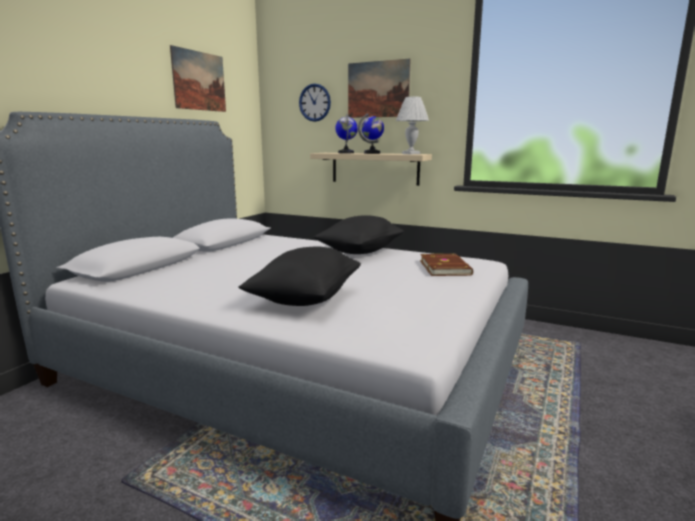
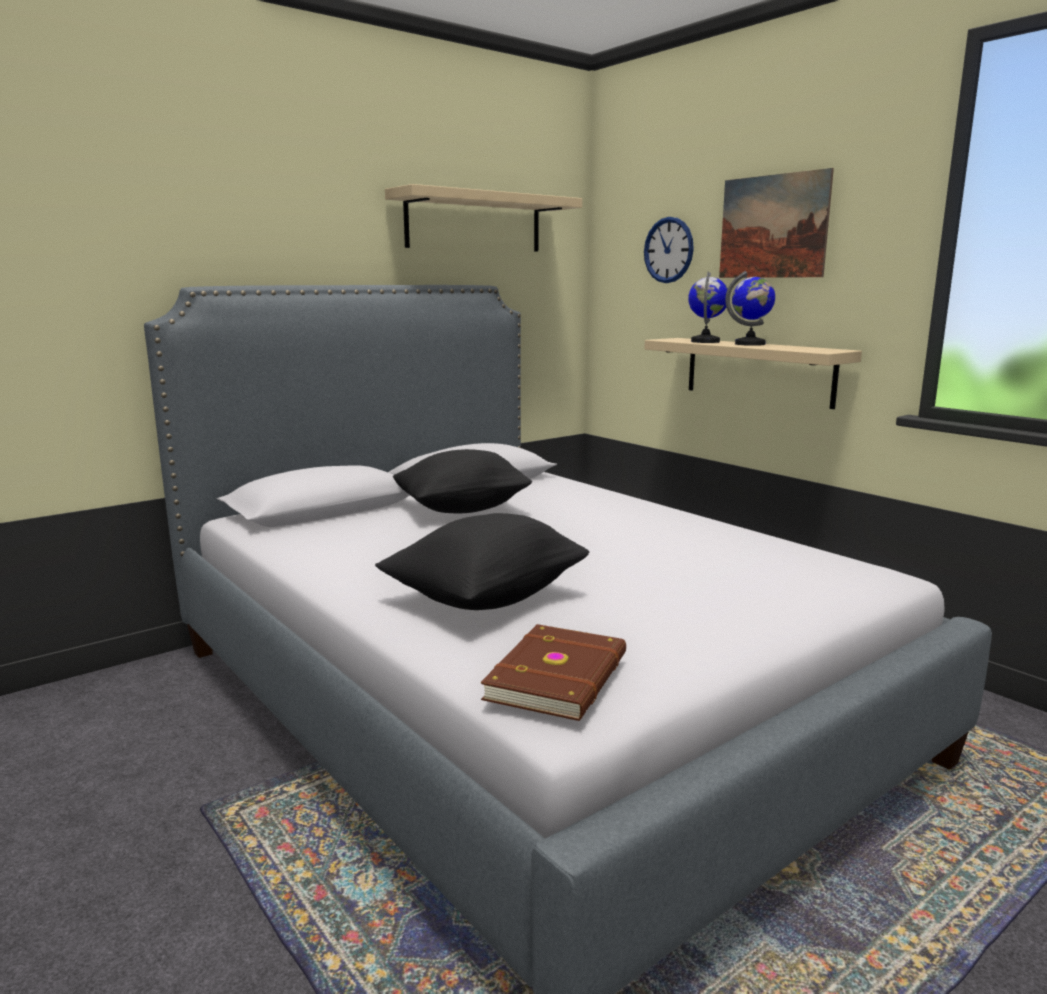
camera: 25 degrees right, 0 degrees up
picture [170,45,226,112] -> beige shelf [385,184,582,252]
black pillow [313,215,404,254] -> black pillow moved to [393,449,532,513]
white table lamp [396,97,429,154] -> none
brown book [420,254,473,276] -> brown book moved to [481,624,626,721]

